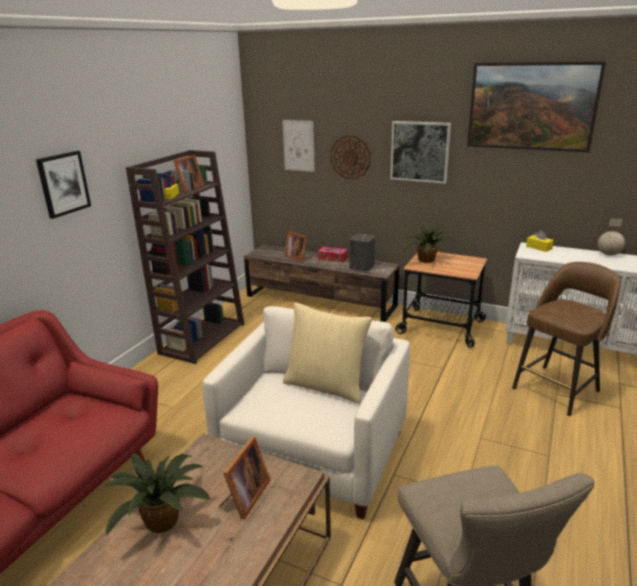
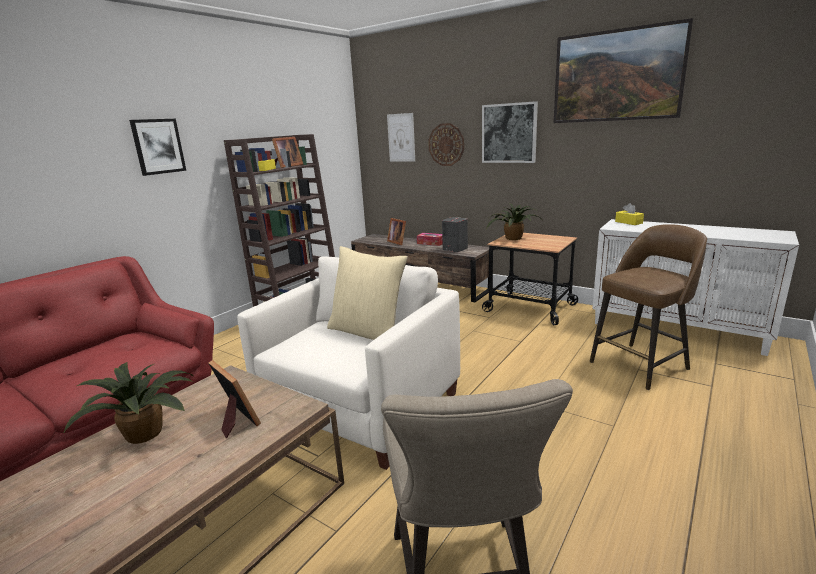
camera: 10 degrees right, 5 degrees down
picture frame [219,437,270,519] -> picture frame turned 75 degrees counterclockwise [208,360,261,438]
globe [598,218,625,256] -> none

